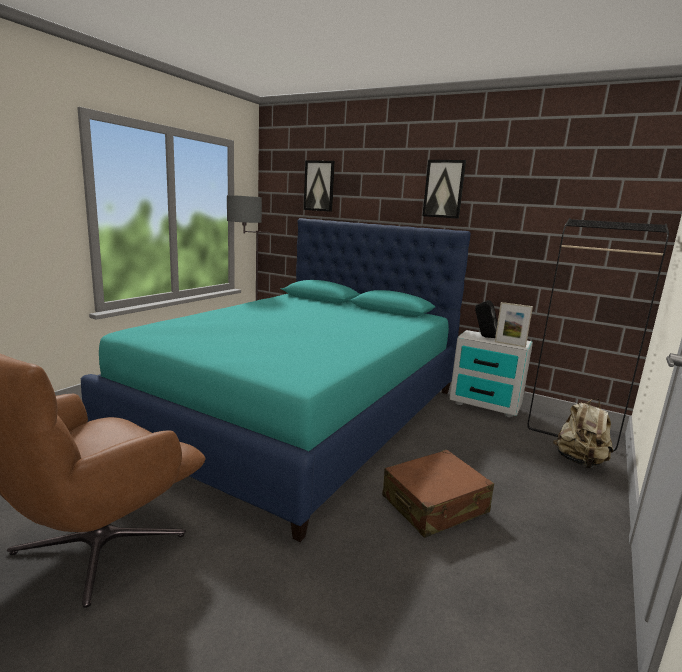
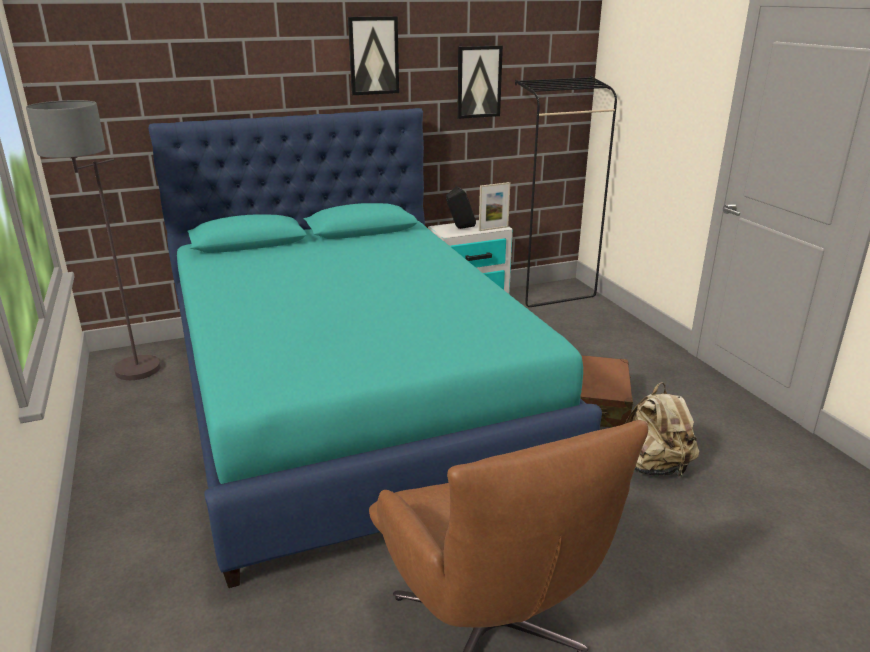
camera: 50 degrees left, 10 degrees up
picture [304,161,335,212] -> picture moved to [457,45,503,119]
beige backpack [553,398,613,469] -> beige backpack moved to [625,382,700,477]

